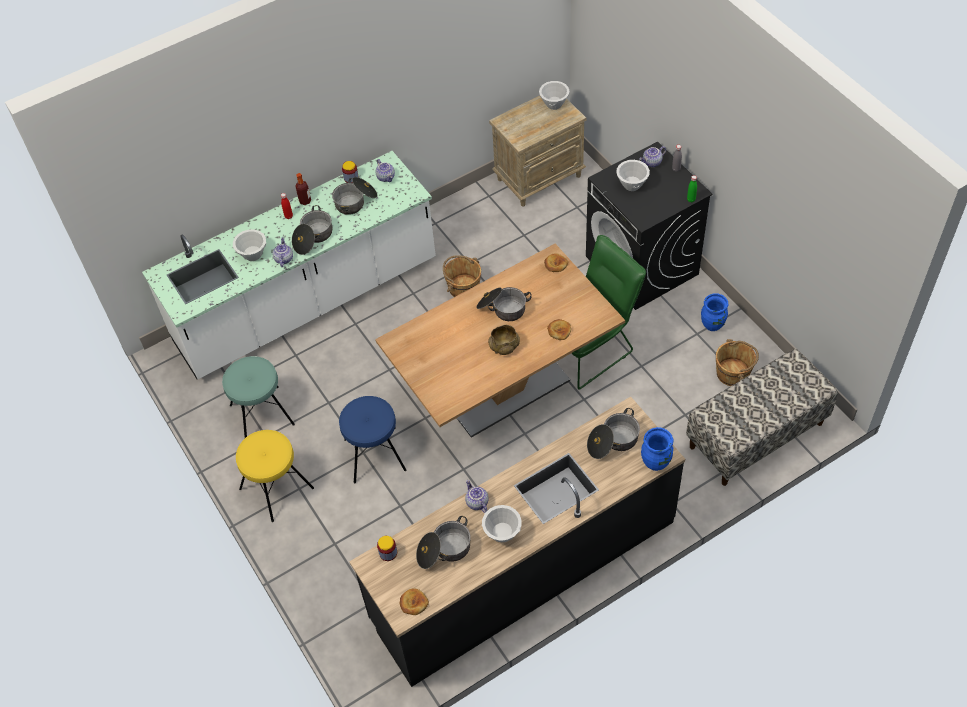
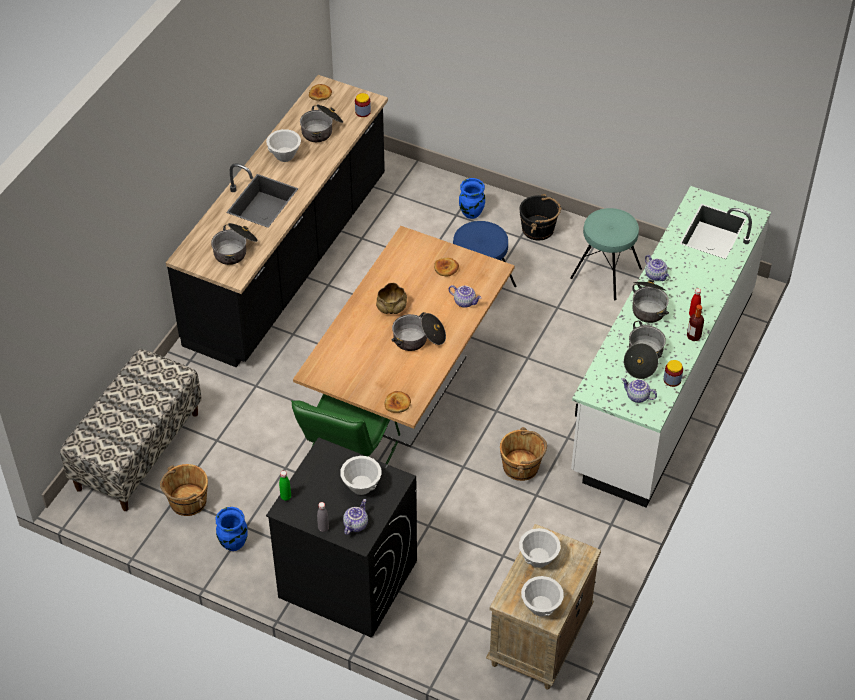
camera: 145 degrees right, 5 degrees down
white bowl [233,229,266,261] -> white bowl moved to [519,528,560,568]
yellow stool [236,430,314,522] -> black bucket [519,194,561,241]
teapot [465,480,489,513] -> teapot moved to [449,285,482,308]
bread [547,319,571,340] -> bread moved to [434,258,459,276]
blue vase [641,427,674,471] -> blue vase moved to [459,178,485,219]

